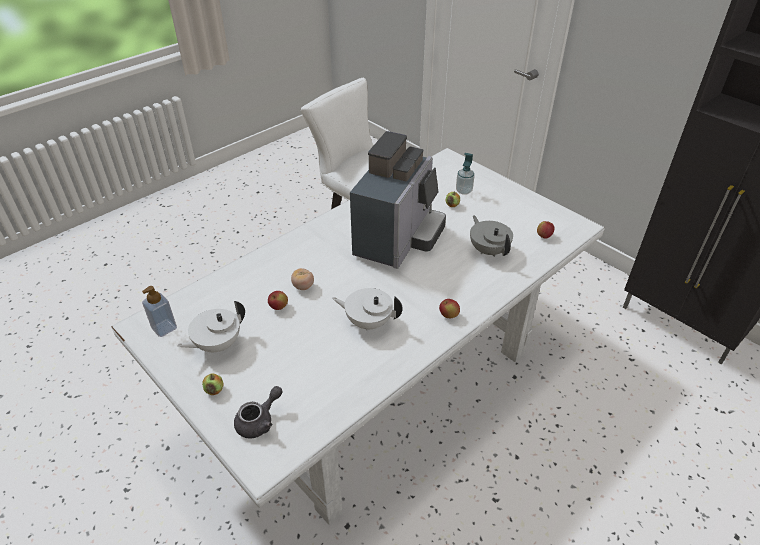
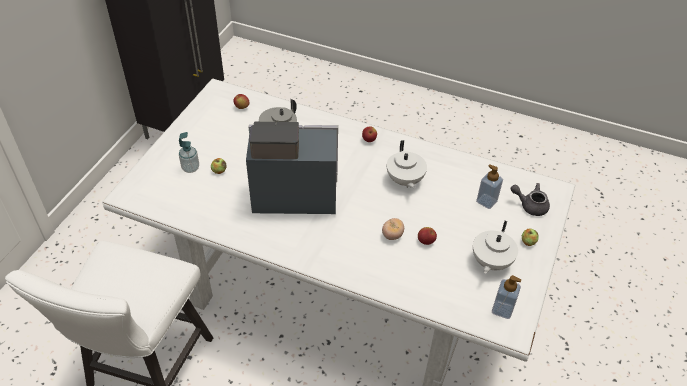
camera: 115 degrees left, 5 degrees up
white teapot [177,301,245,352] -> white teapot turned 90 degrees clockwise [473,221,518,274]
none -> soap dispenser [476,164,503,209]

